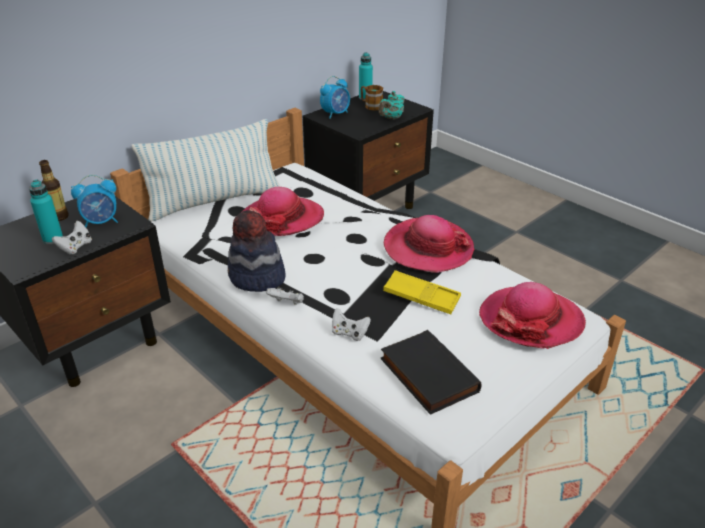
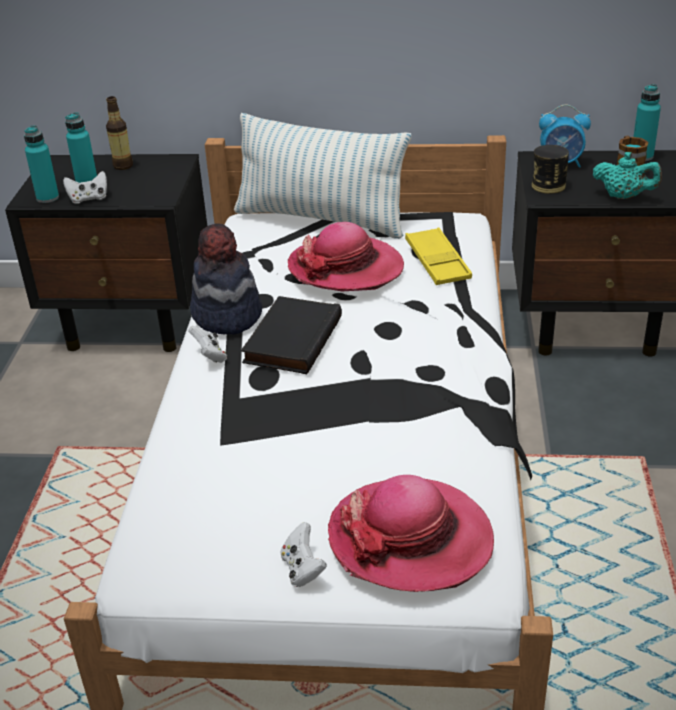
camera: 50 degrees right, 0 degrees up
alarm clock [71,175,118,227] -> none
white game controller [332,308,371,341] -> white game controller moved to [280,522,327,587]
turquoise teapot [378,91,405,120] -> turquoise teapot turned 150 degrees counterclockwise [593,152,662,199]
black book [380,330,482,415] -> black book moved to [241,296,342,374]
hat [383,215,474,273] -> none
yellow tray [383,270,461,315] -> yellow tray moved to [405,228,472,285]
none -> turquoise bottle [24,125,59,203]
none -> can [531,145,569,194]

